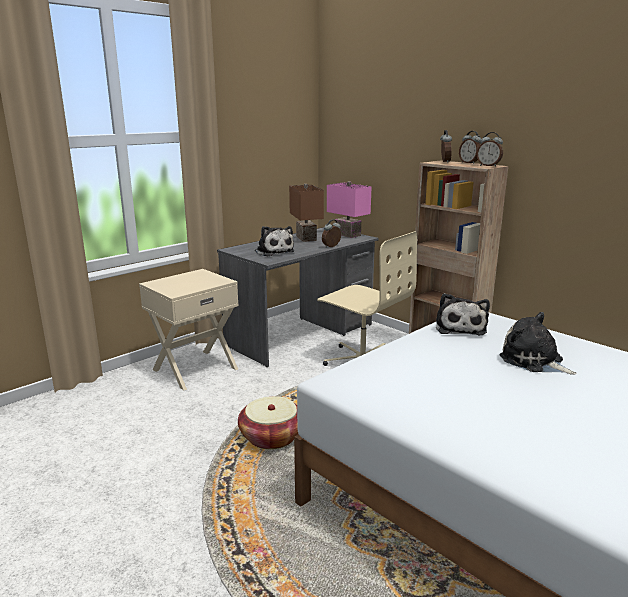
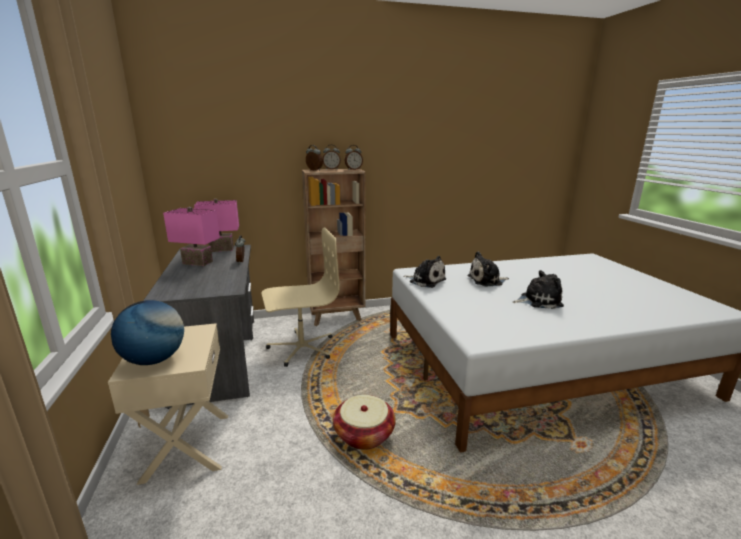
camera: 60 degrees left, 0 degrees up
plush toy [255,226,295,256] -> plush toy moved to [513,270,564,309]
brown table lamp [289,184,324,242] -> pink table lamp [163,207,220,266]
none -> globe [111,300,184,365]

